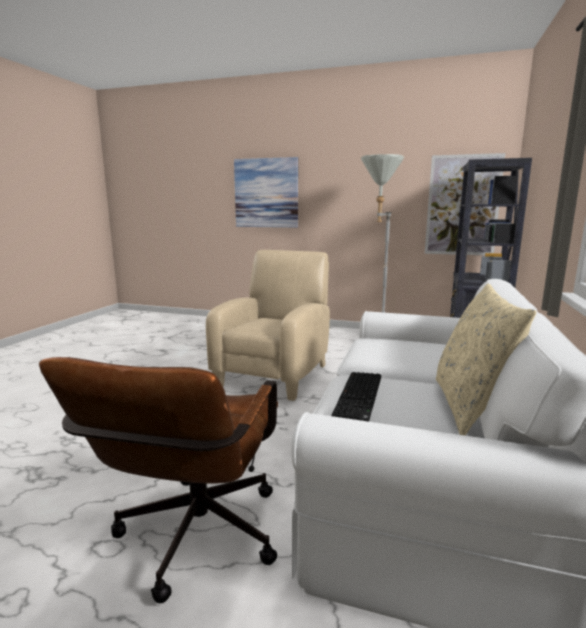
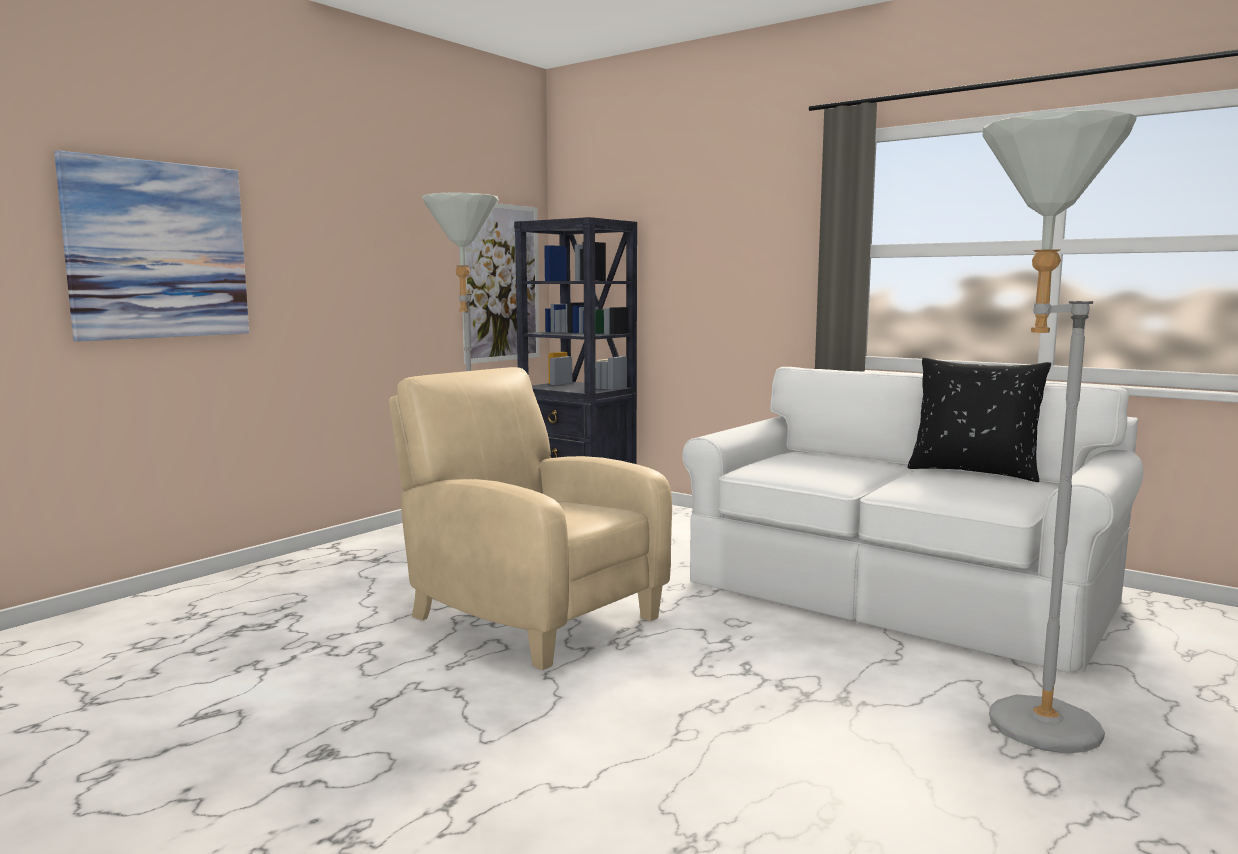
camera: 70 degrees left, 5 degrees down
brown office chair [39,357,278,603] -> grey floor lamp [982,110,1137,754]
keyboard [331,372,381,422] -> none
beige pillow [436,284,536,435] -> black pillow [908,358,1051,482]

